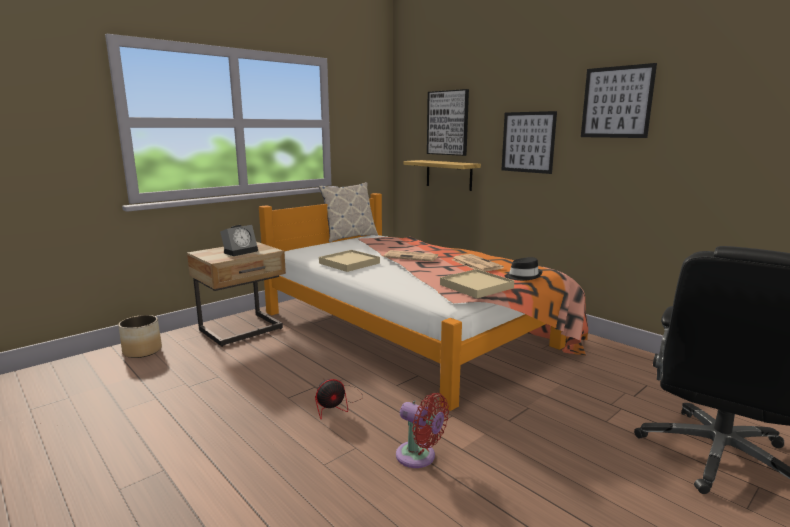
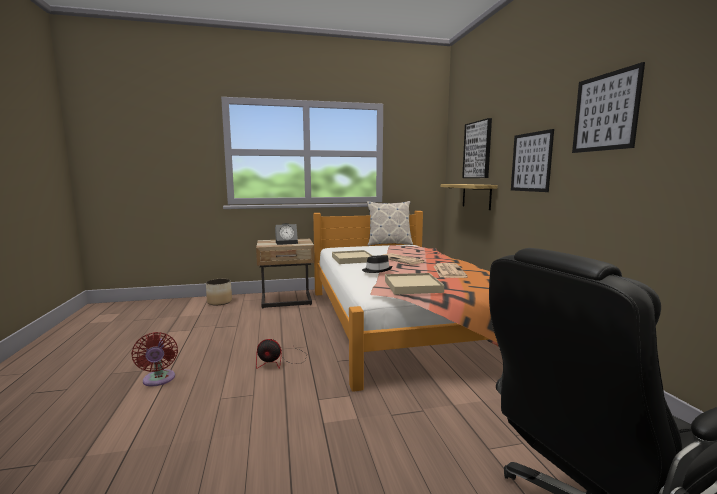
camera: 30 degrees right, 5 degrees down
red fan [396,393,449,468] -> red fan moved to [131,332,178,386]
black hat [505,257,542,281] -> black hat moved to [362,255,392,273]

